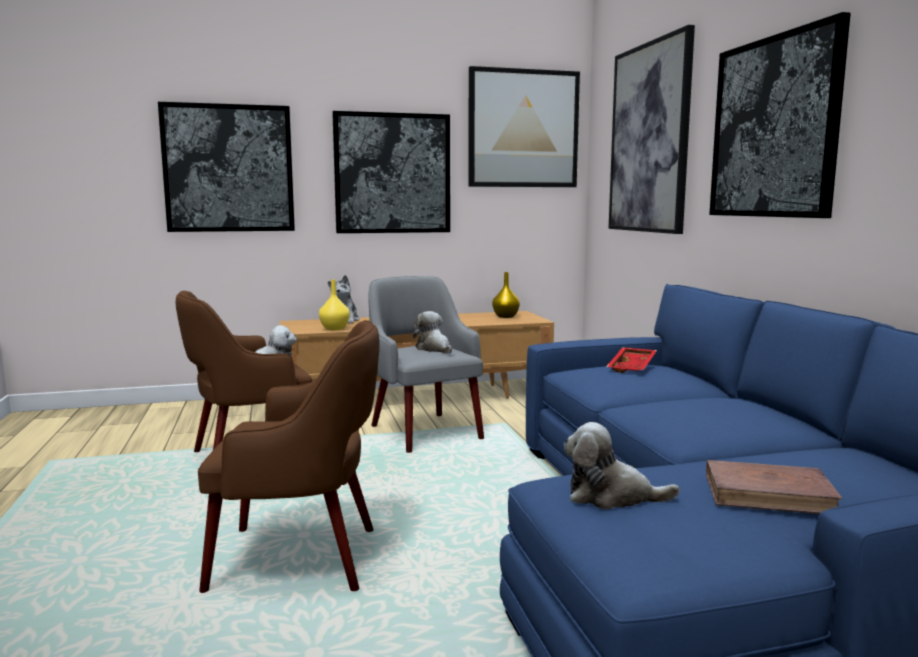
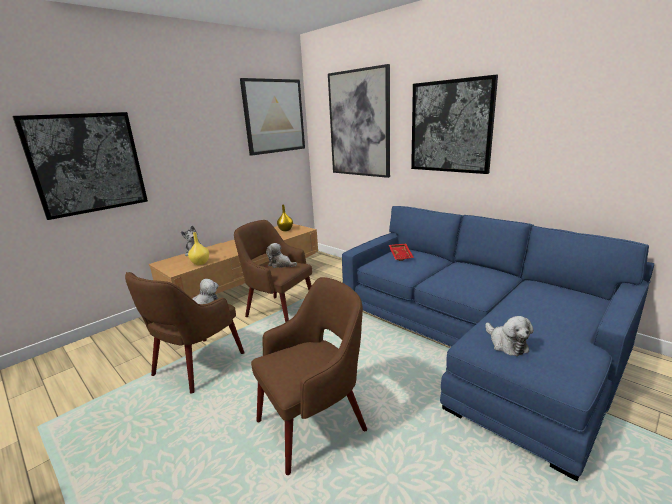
camera: 30 degrees left, 10 degrees up
picture [332,111,450,233] -> none
grey armchair [368,276,484,453] -> brown armchair [234,220,312,322]
plush toy [564,422,680,509] -> plush toy turned 90 degrees counterclockwise [485,316,534,356]
brown book [706,460,842,514] -> none

